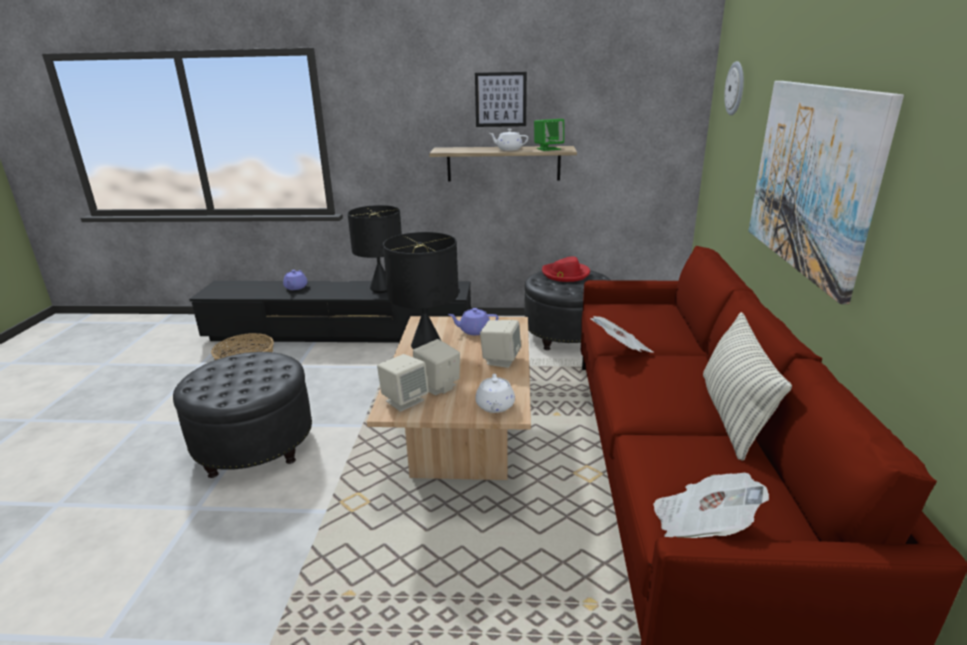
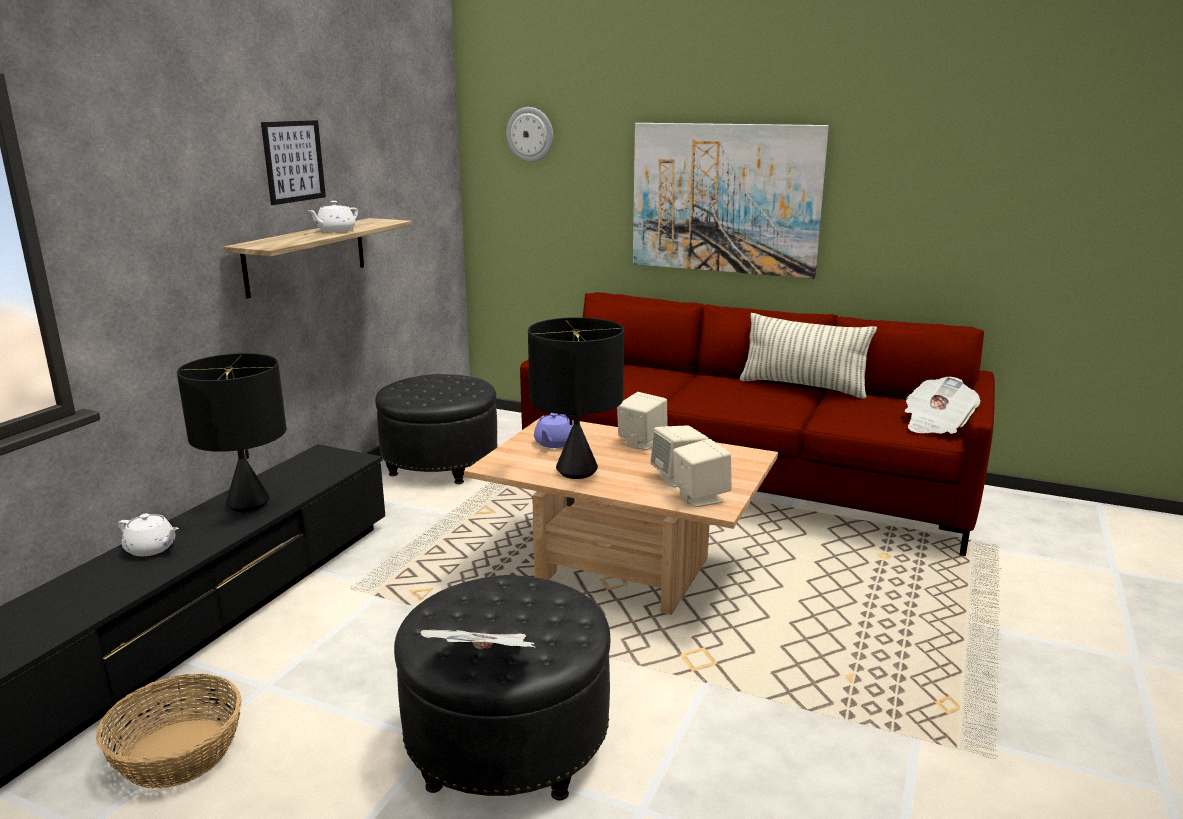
camera: 70 degrees left, 5 degrees down
purple teapot [283,270,308,290] -> none
white teapot [475,374,515,413] -> white teapot moved to [118,513,179,556]
green speaker [534,119,564,151] -> none
red hat [542,256,590,282] -> none
newspaper [590,316,654,353] -> newspaper moved to [420,630,535,649]

